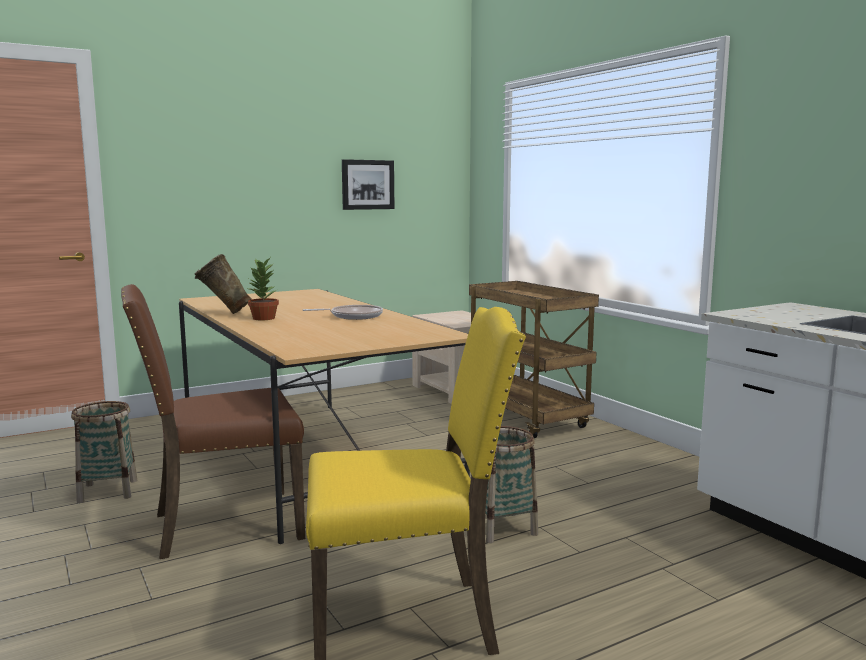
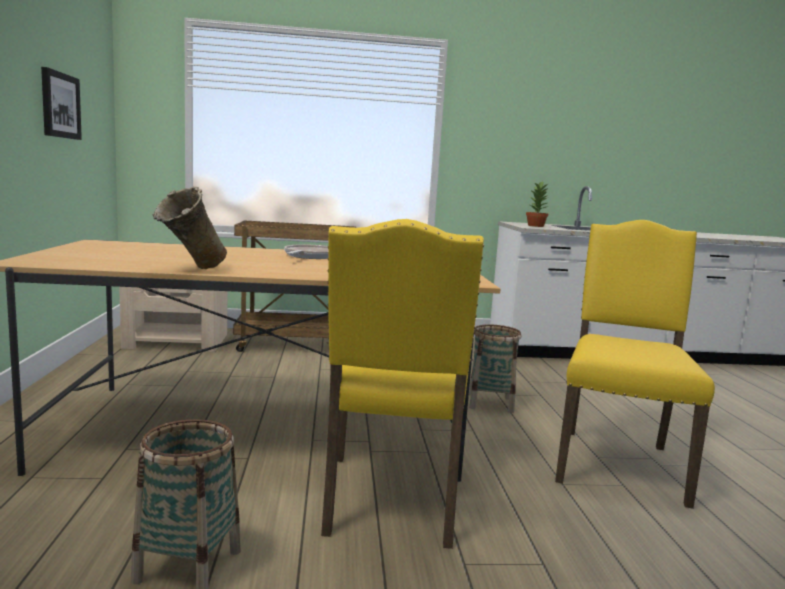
camera: 65 degrees left, 0 degrees up
brown chair [121,284,305,559] -> yellow chair [321,219,484,549]
potted plant [246,258,279,320] -> potted plant moved to [526,181,550,227]

